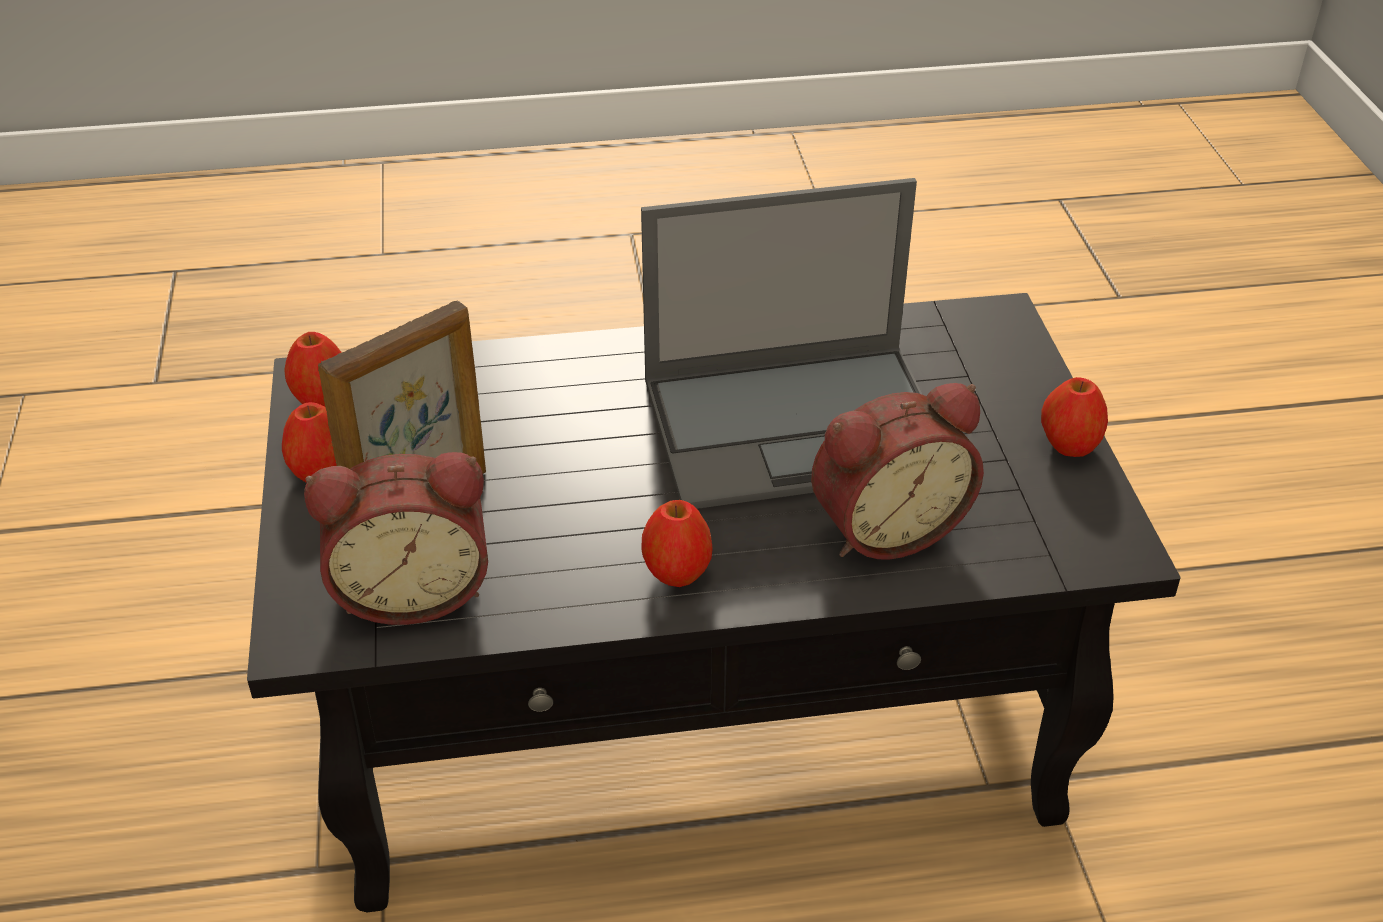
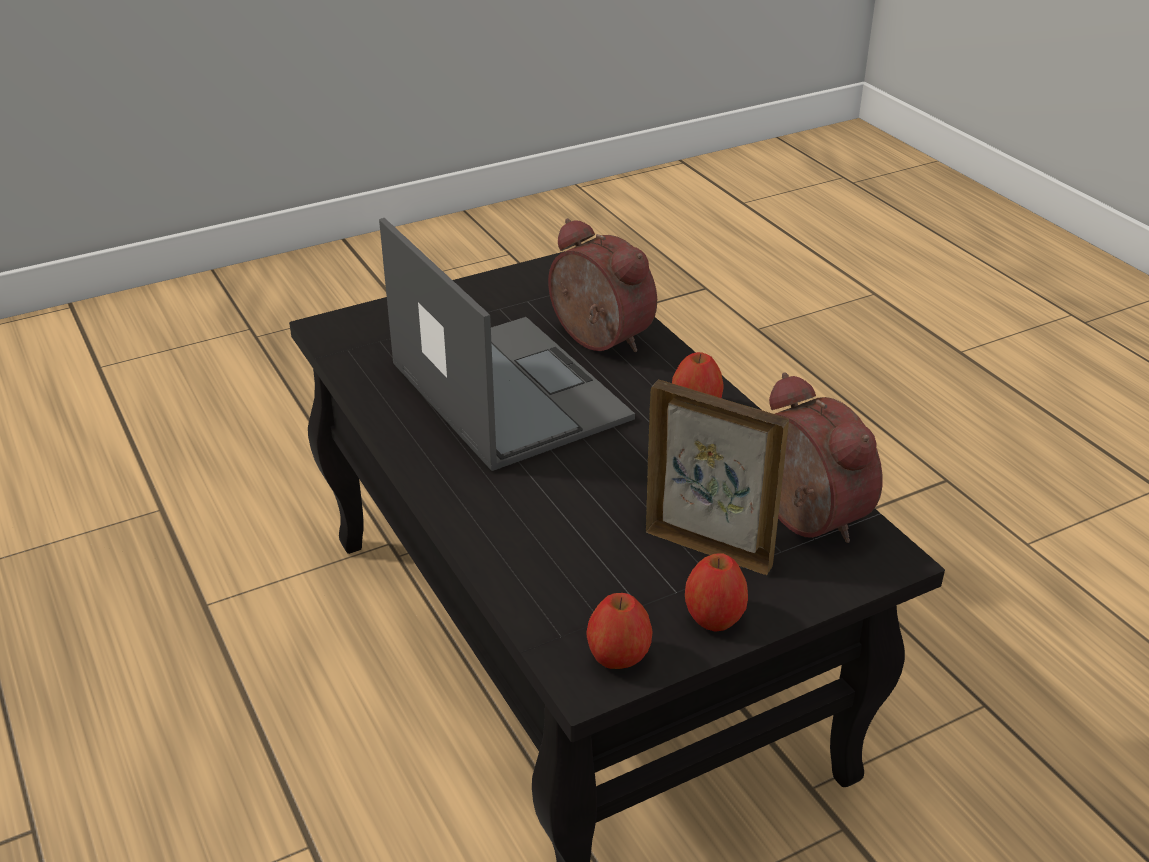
camera: 110 degrees left, 5 degrees down
apple [1041,377,1108,457] -> none

